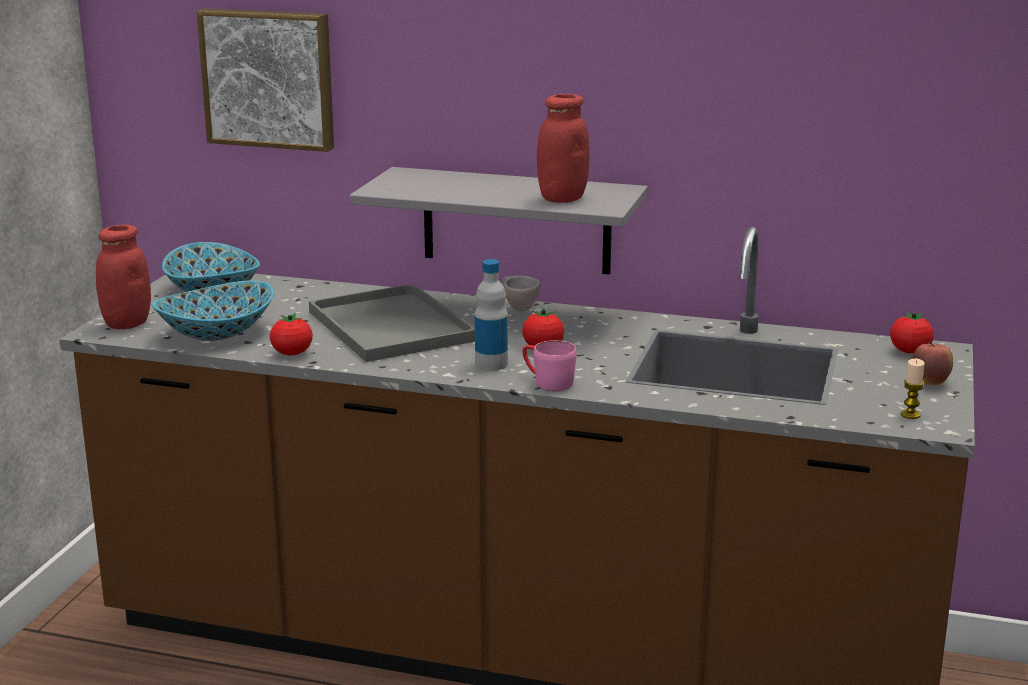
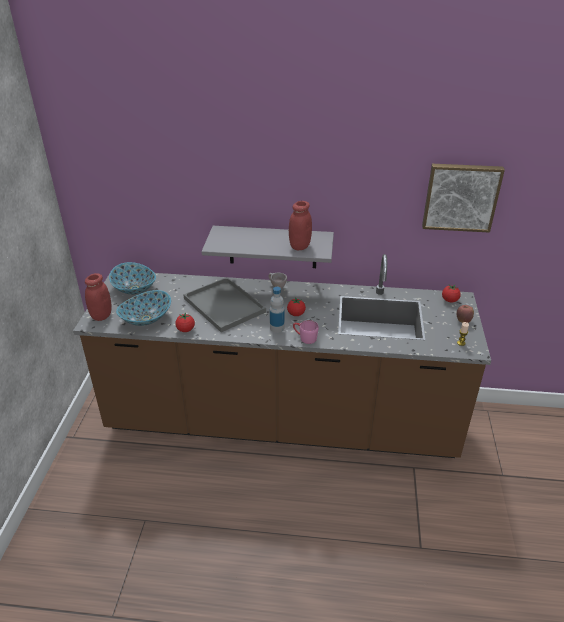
camera: 10 degrees left, 15 degrees up
picture [197,8,334,152] -> picture moved to [422,164,505,233]

